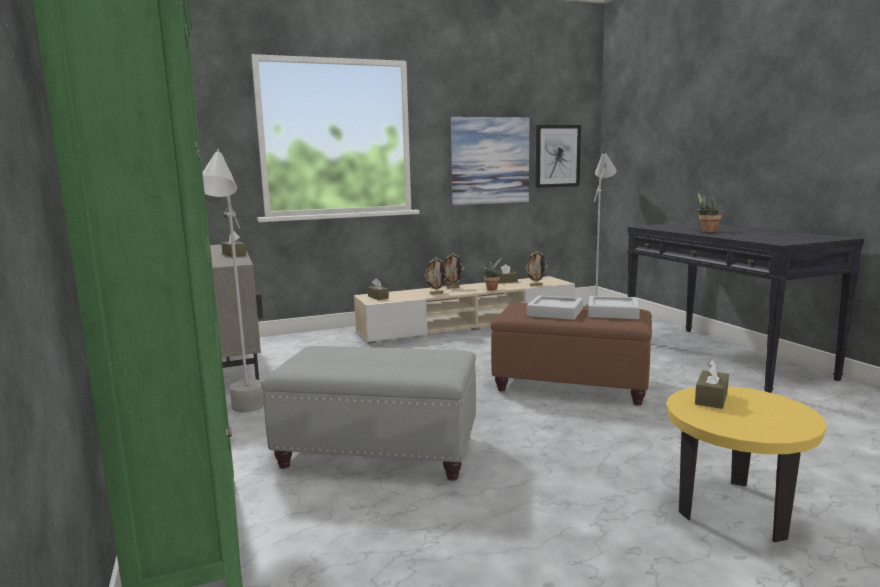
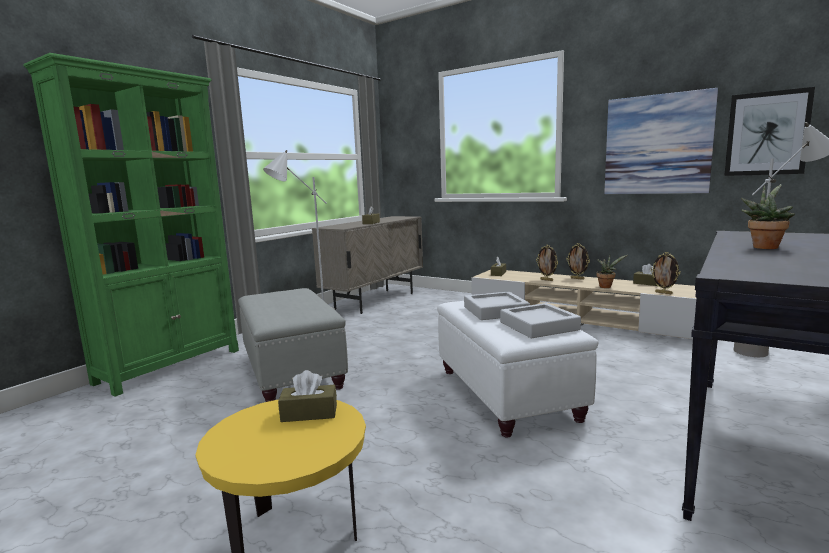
camera: 55 degrees right, 0 degrees up
brown ottoman [491,303,652,405] -> white ottoman [437,301,599,438]

